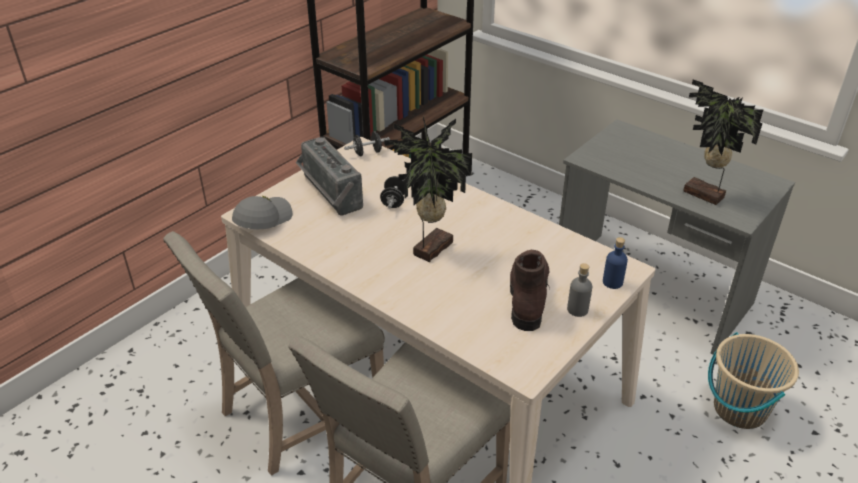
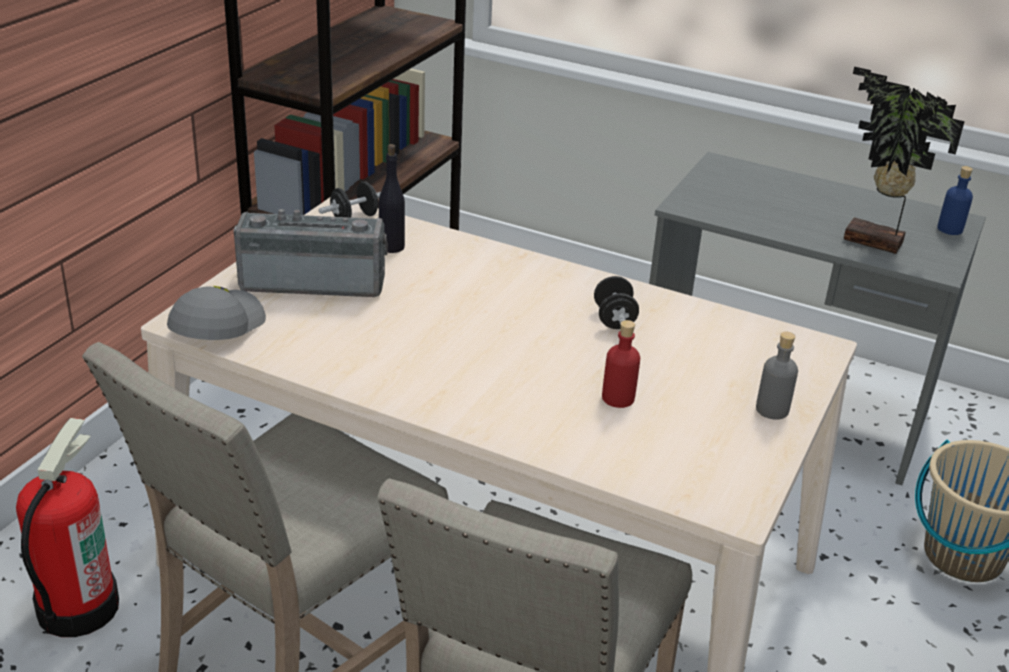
camera: 15 degrees left, 5 degrees down
radio [296,137,363,215] -> radio turned 135 degrees clockwise [234,209,388,297]
black dumbbell [380,176,404,208] -> black dumbbell moved to [594,276,639,329]
potted plant [384,116,472,262] -> none
brown boot [510,250,550,331] -> none
blue bottle [603,237,628,289] -> blue bottle moved to [937,166,973,235]
none -> fire extinguisher [16,418,119,637]
none -> black bottle [379,144,405,253]
none -> red bottle [602,320,640,408]

